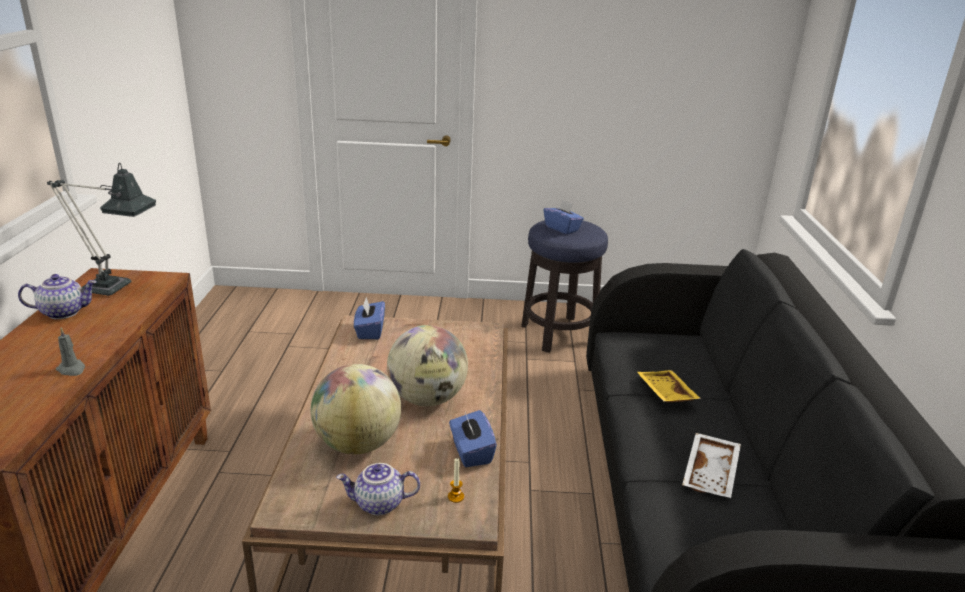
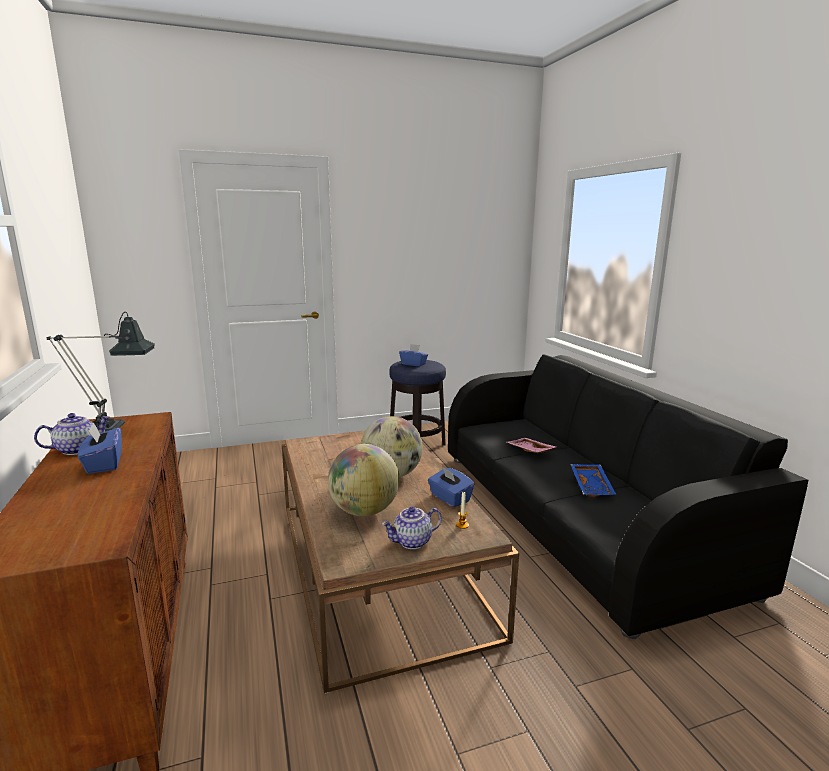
camera: 20 degrees left, 10 degrees down
grey candle [56,328,85,376] -> none
blue tissue box [354,297,385,339] -> blue tissue box moved to [78,423,122,474]
yellow tray [637,370,701,402] -> pink tray [507,438,556,453]
white tray [682,433,741,498] -> blue tray [570,464,616,497]

